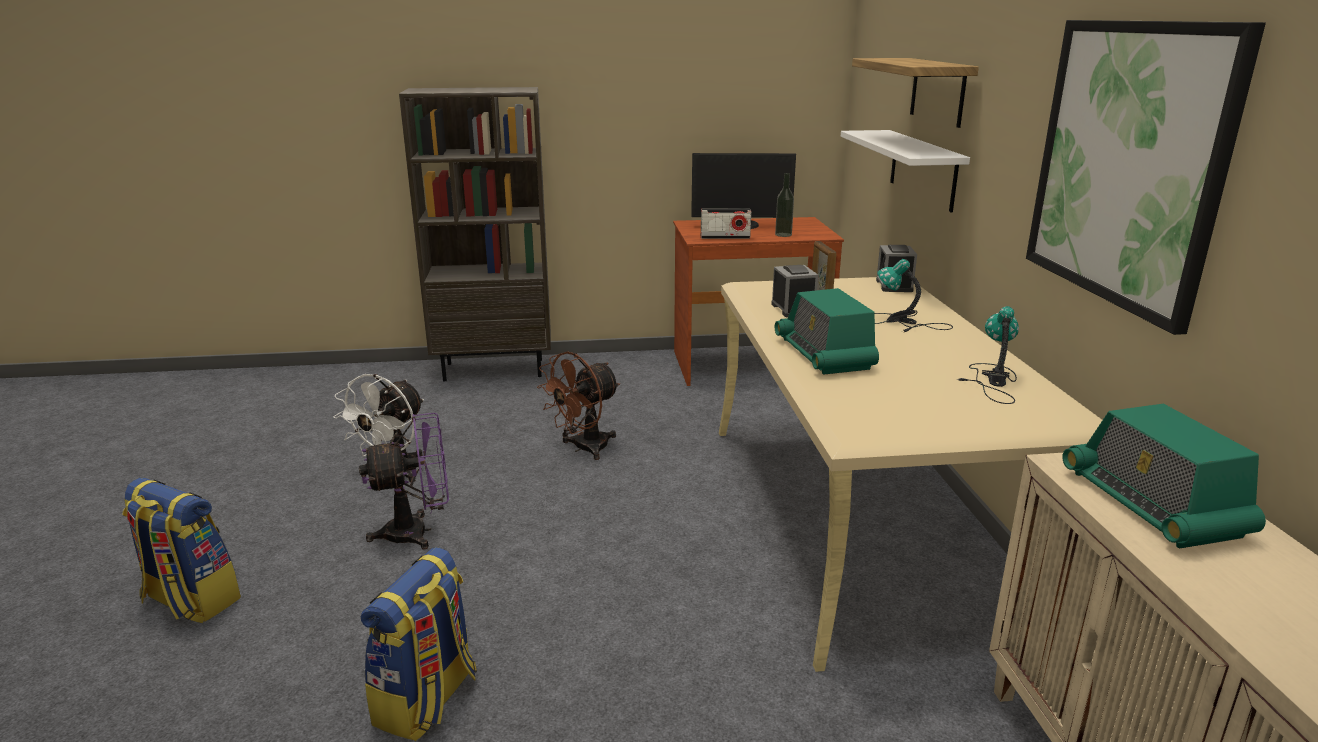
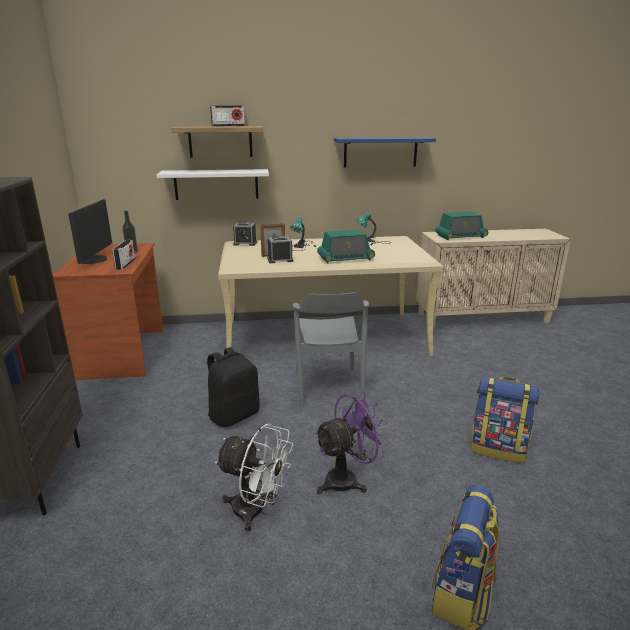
camera: 90 degrees left, 0 degrees up
purple fan [359,413,449,549] -> purple fan turned 75 degrees clockwise [314,392,390,494]
brown fan [537,351,620,460] -> black backpack [207,347,260,427]
picture [1026,20,1266,335] -> blue shelf [334,137,436,167]
none -> radio [210,106,245,127]
none -> grey chair [293,293,369,407]

